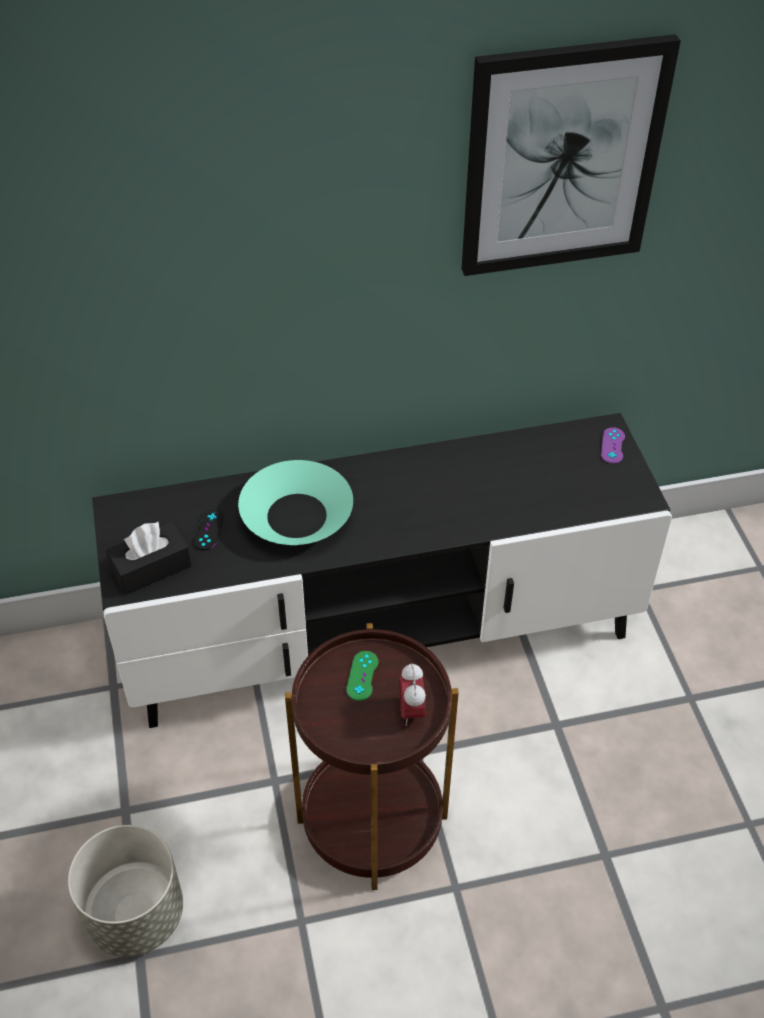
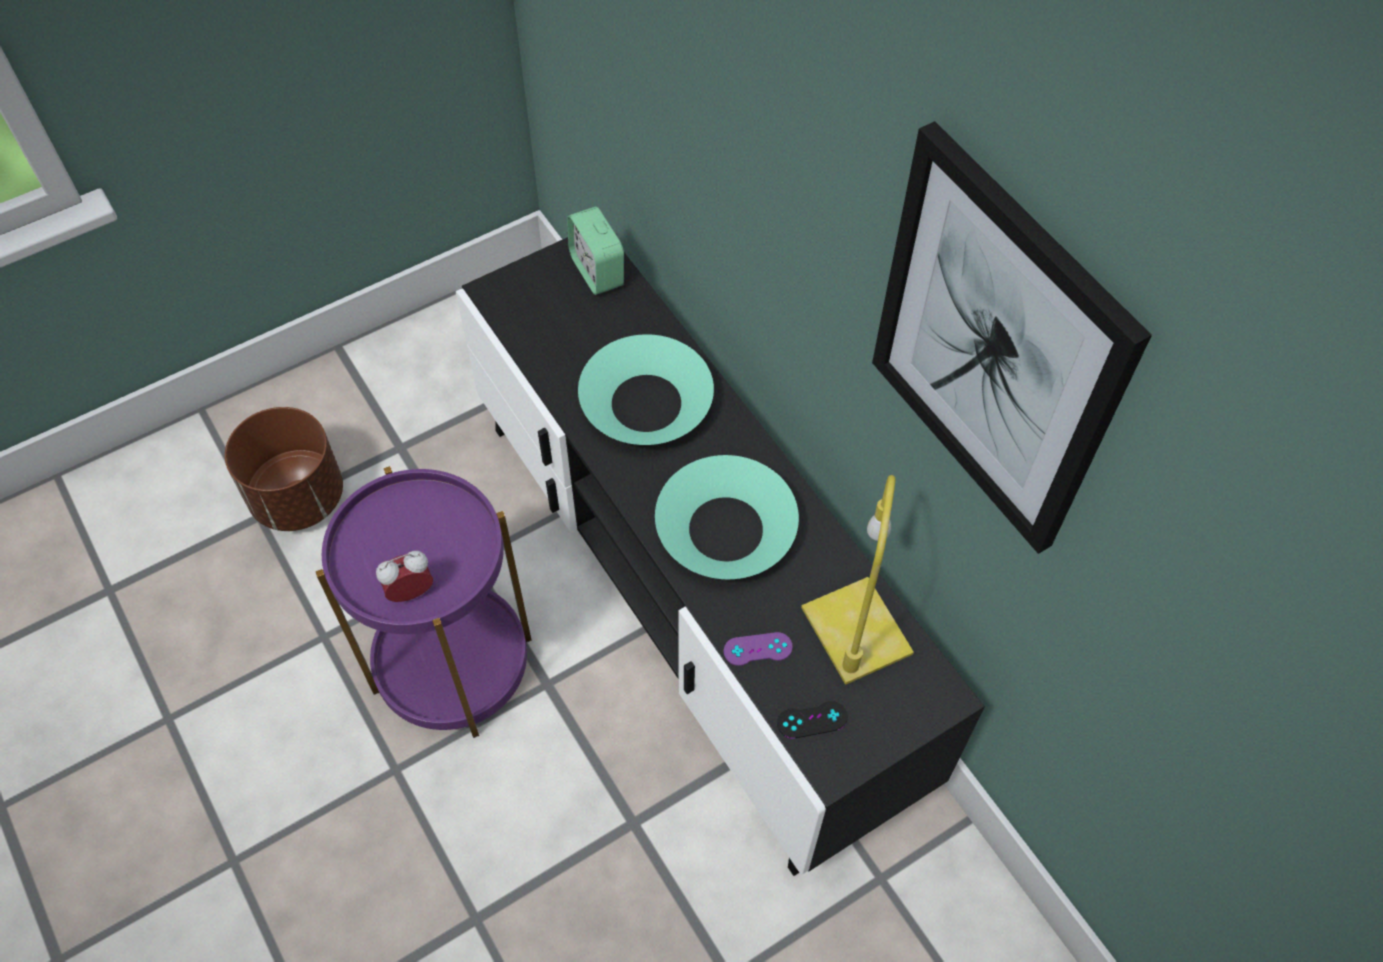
camera: 70 degrees right, 10 degrees up
grey planter [68,825,183,957] -> brown planter [225,407,343,531]
black tissue box [106,522,192,595] -> none
black game controller [193,509,224,550] -> black game controller moved to [777,701,848,739]
brown side table [285,623,459,890] -> purple side table [316,466,531,738]
green game controller [346,651,378,701] -> none
purple game controller [601,427,625,464] -> purple game controller moved to [724,632,793,666]
none -> alarm clock [567,207,624,295]
none -> turquoise bowl [655,455,799,579]
none -> yellow table lamp [801,475,914,685]

